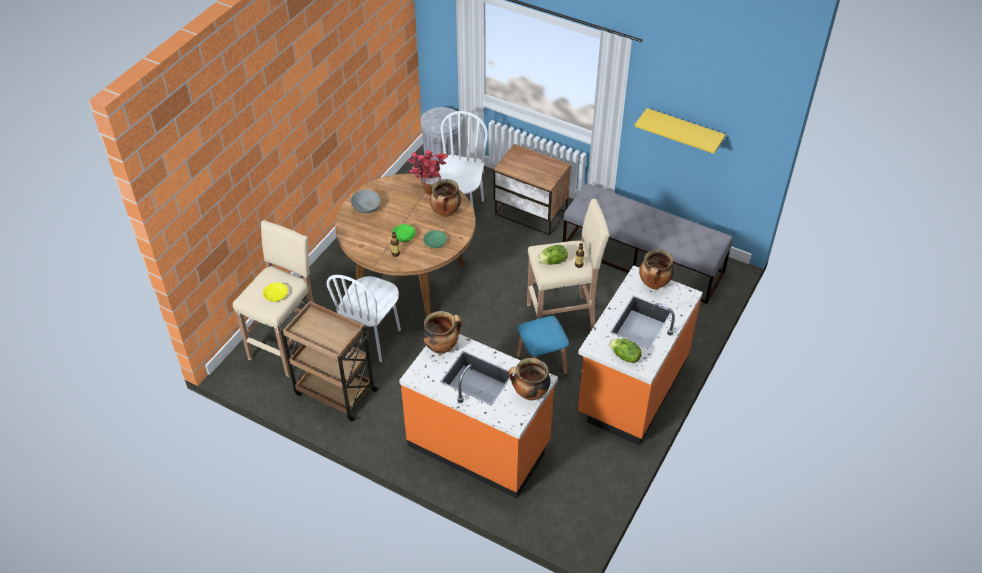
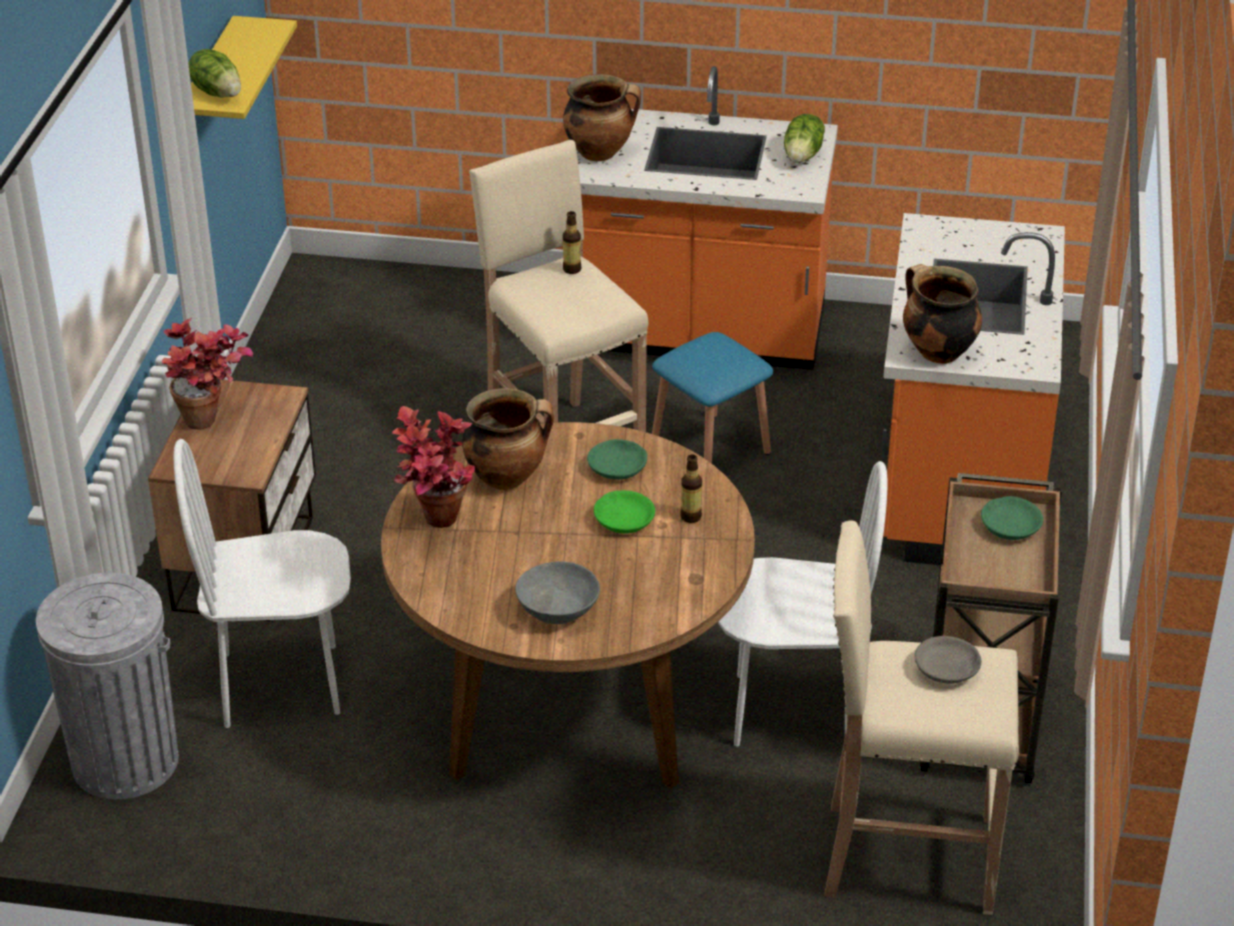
camera: 110 degrees left, 10 degrees down
yellow bowl [263,283,288,302] -> grey bowl [914,636,982,684]
cooking pot [509,358,551,400] -> none
lettuce [537,245,568,265] -> lettuce moved to [189,49,241,98]
grey bench [563,183,733,304] -> none
none -> potted plant [162,318,253,430]
none -> green bowl [981,496,1043,540]

